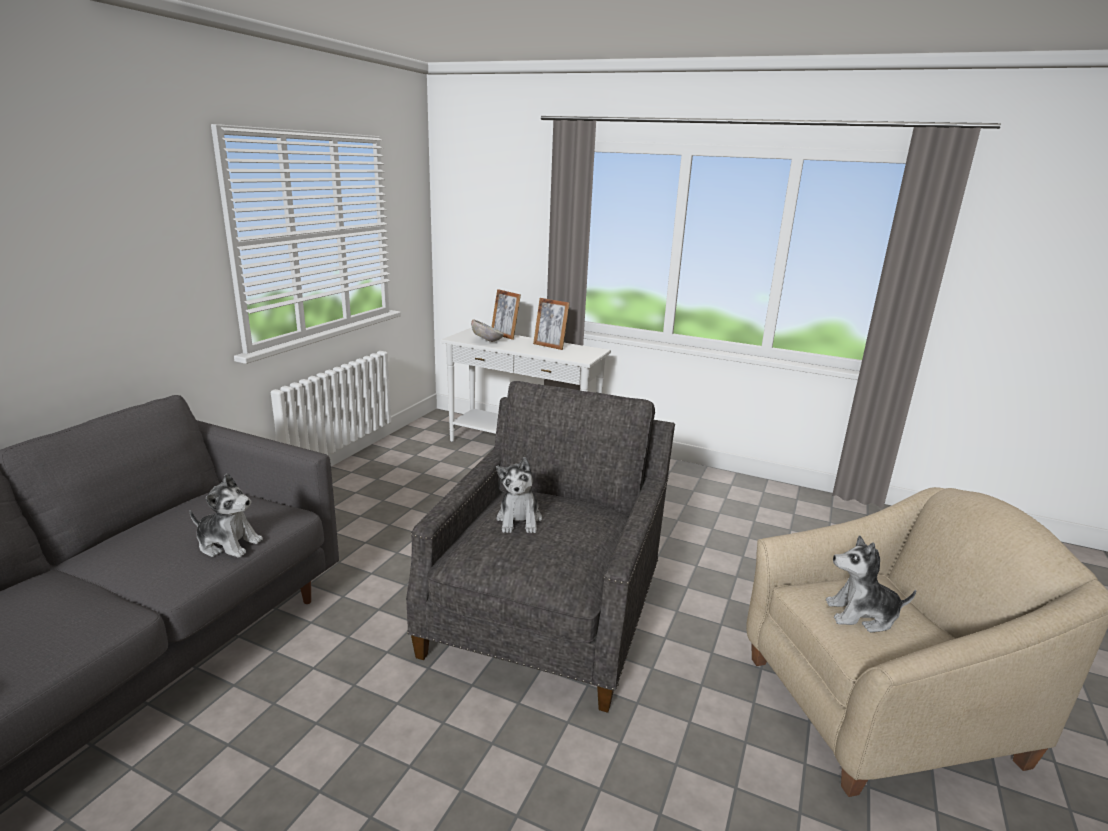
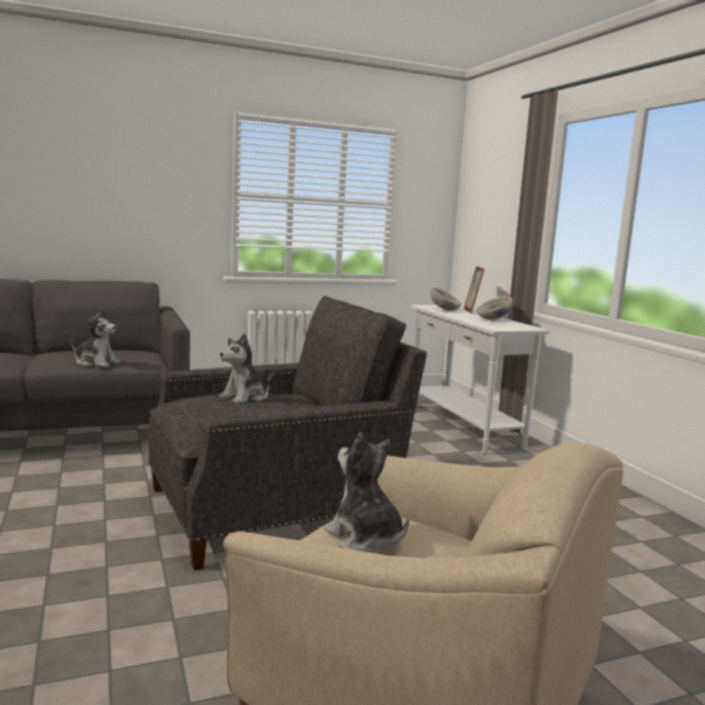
camera: 45 degrees right, 10 degrees down
plush toy [189,473,263,558] -> plush toy turned 45 degrees counterclockwise [71,309,120,367]
picture frame [533,298,570,350] -> bowl [477,296,512,320]

